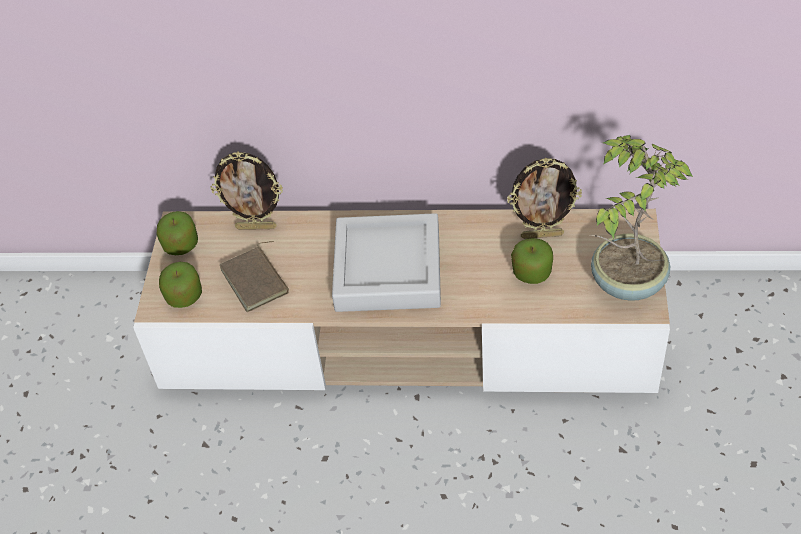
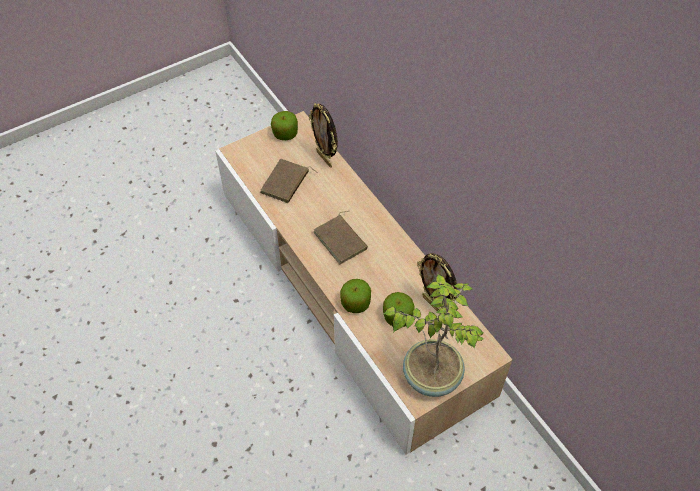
camera: 50 degrees right, 5 degrees up
apple [159,262,202,308] -> apple moved to [340,279,371,313]
grey tray [332,213,441,312] -> brown book [314,211,368,264]

